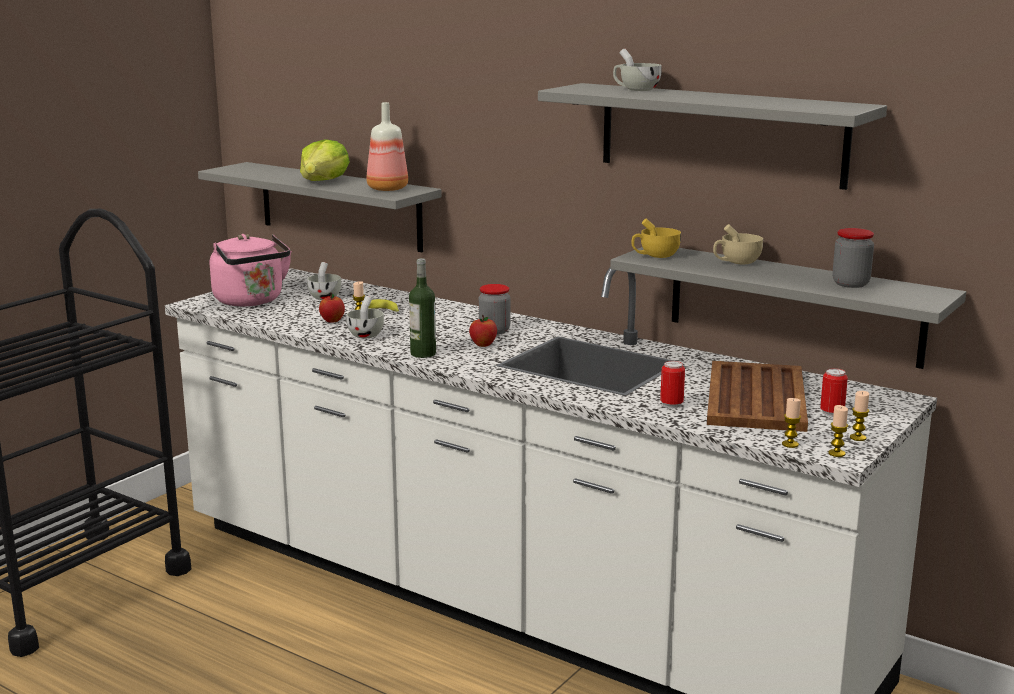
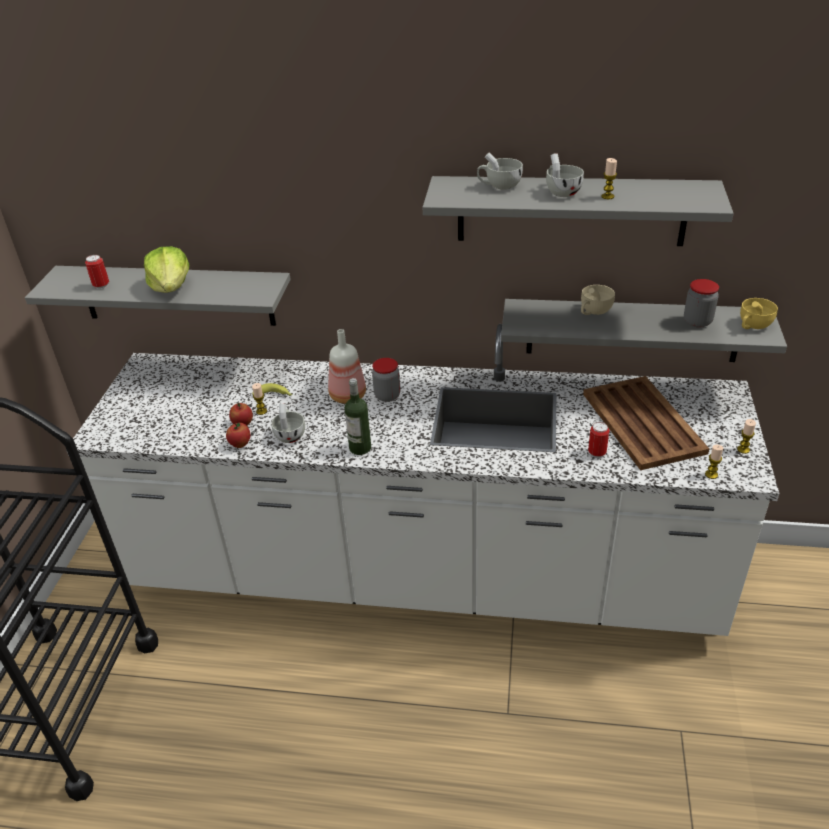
camera: 25 degrees left, 20 degrees up
pink kettle [210,234,292,306] -> none
white cup [307,262,341,300] -> white cup moved to [546,153,584,197]
bottle [367,102,408,191] -> bottle moved to [328,329,366,404]
apple [469,315,497,347] -> apple moved to [226,423,250,448]
yellow cup [632,218,681,258] -> yellow cup moved to [740,298,778,329]
can [820,368,848,417] -> can moved to [85,255,109,289]
candle [828,405,848,457] -> candle moved to [601,158,617,199]

